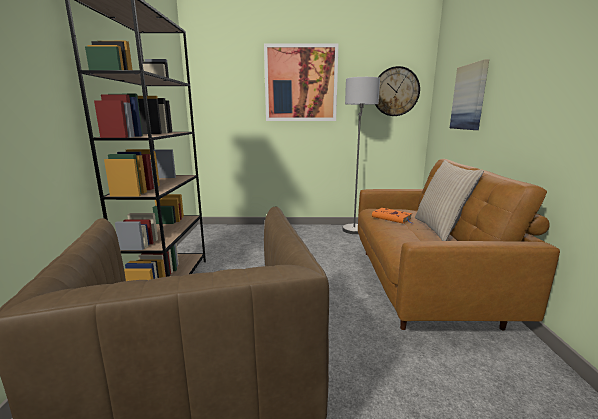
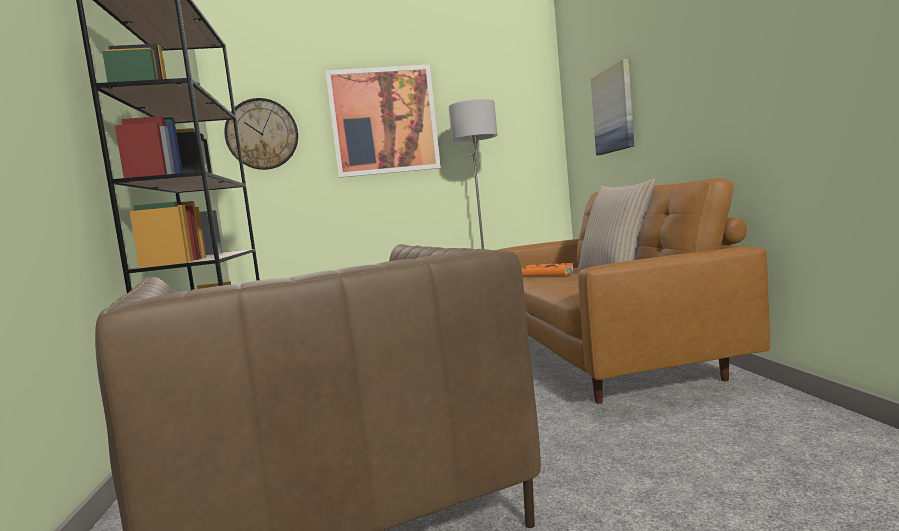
camera: 10 degrees left, 10 degrees down
wall clock [375,66,420,116] -> wall clock moved to [224,98,298,170]

